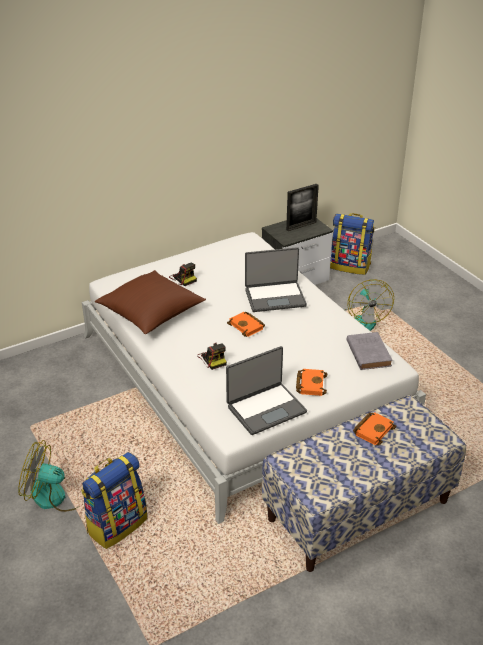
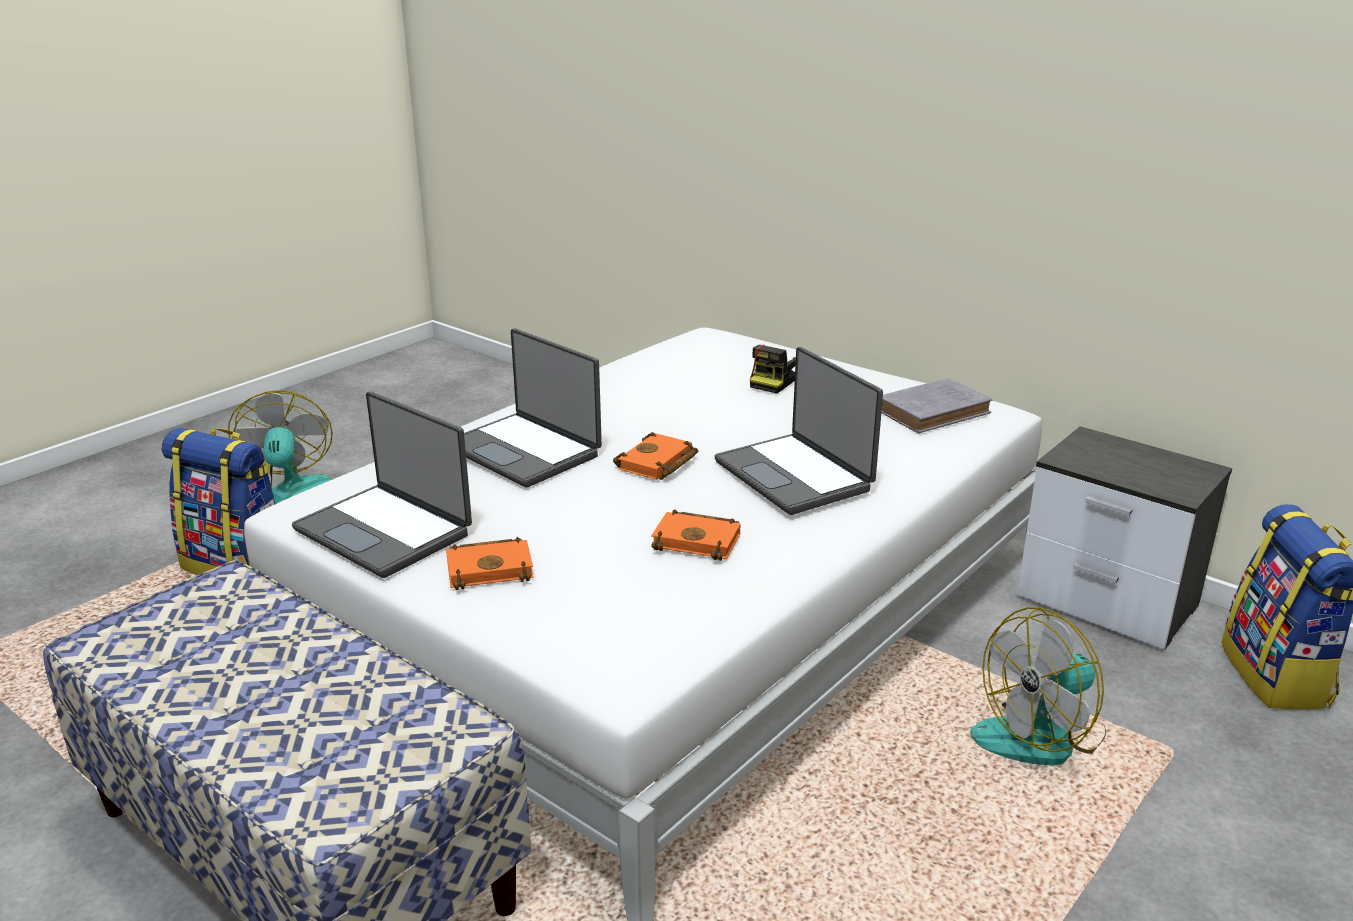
camera: 70 degrees right, 10 degrees down
brown pillow [95,270,206,334] -> none
camera [197,343,227,370] -> laptop [464,328,602,487]
picture frame [286,184,319,231] -> none
grey book [347,332,393,370] -> grey book moved to [881,378,993,433]
orange book [353,412,396,445] -> orange book moved to [651,509,740,561]

